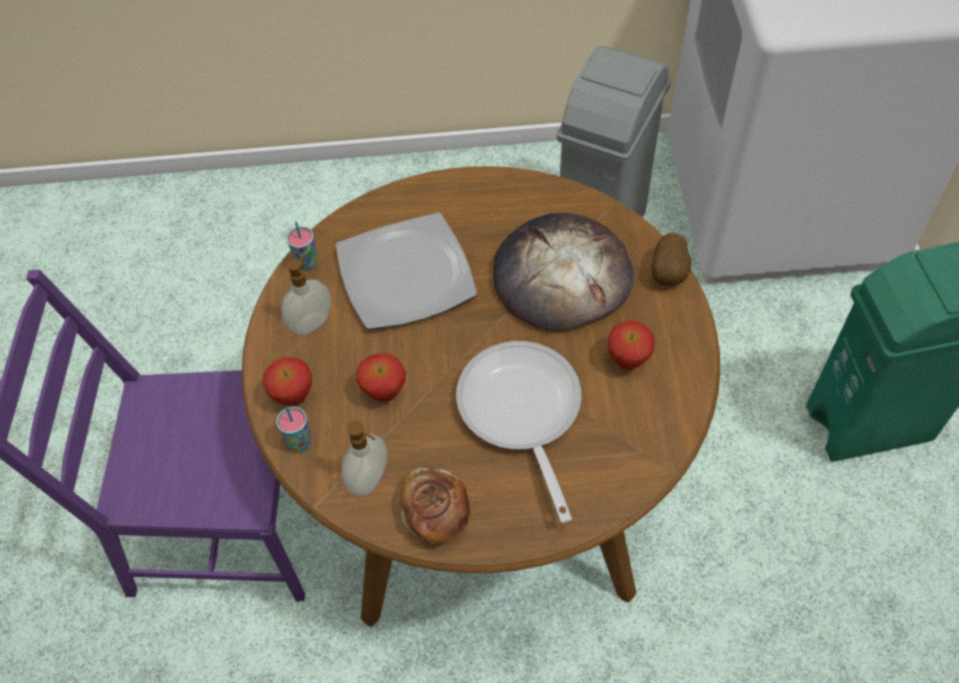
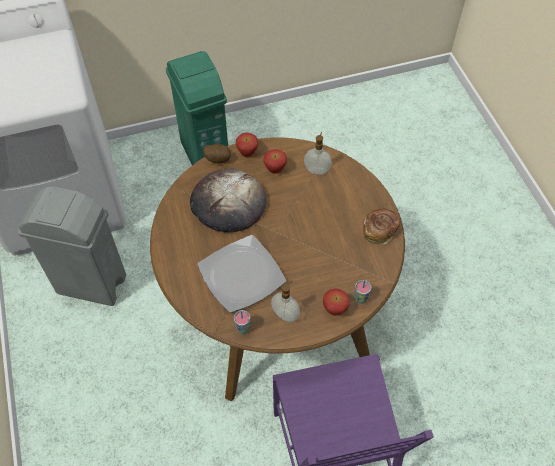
camera: 105 degrees left, 0 degrees up
soap dispenser [342,420,387,496] -> soap dispenser moved to [304,132,332,175]
apple [356,353,406,402] -> apple moved to [236,133,258,157]
frying pan [456,341,581,523] -> none

